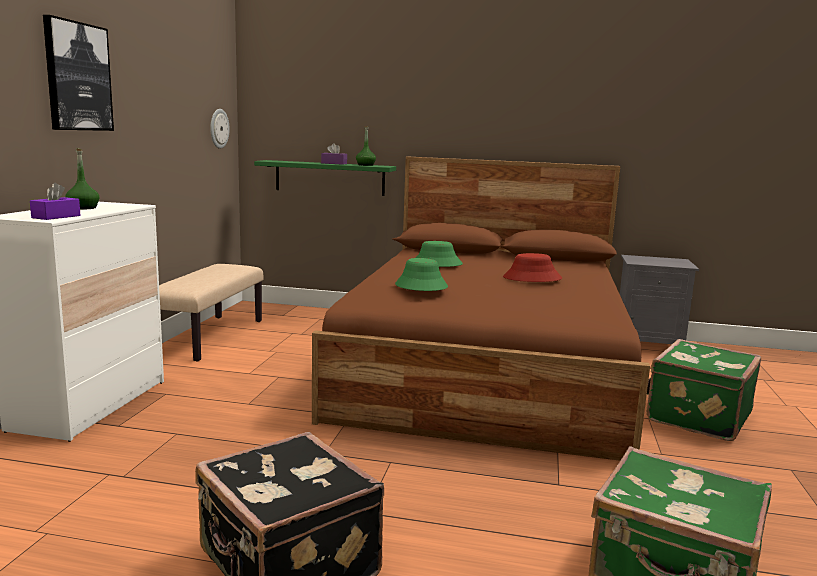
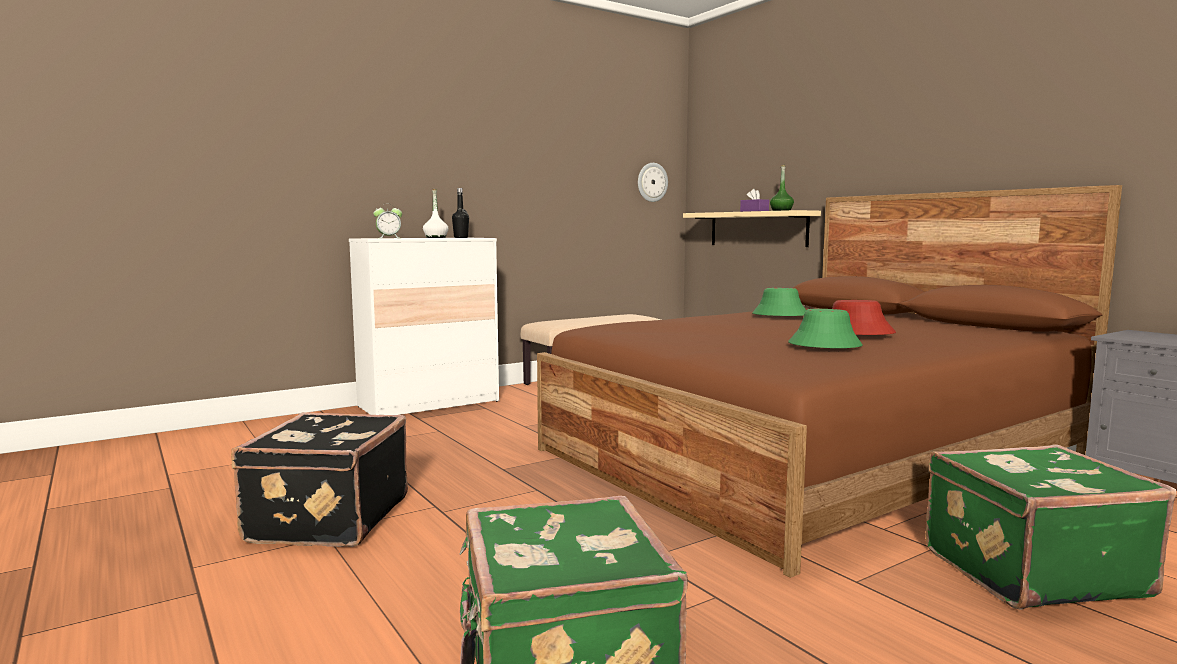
camera: 45 degrees right, 5 degrees down
purple tissue box [30,183,81,220] -> alarm clock [373,204,402,239]
picture [43,15,114,131] -> none
green bottle [65,148,99,209] -> white bottle [423,189,449,238]
green shelf [254,160,396,196] -> beige shelf [683,210,821,247]
green hat [395,258,448,291] -> green hat moved to [788,309,862,348]
none -> black bottle [452,188,469,238]

